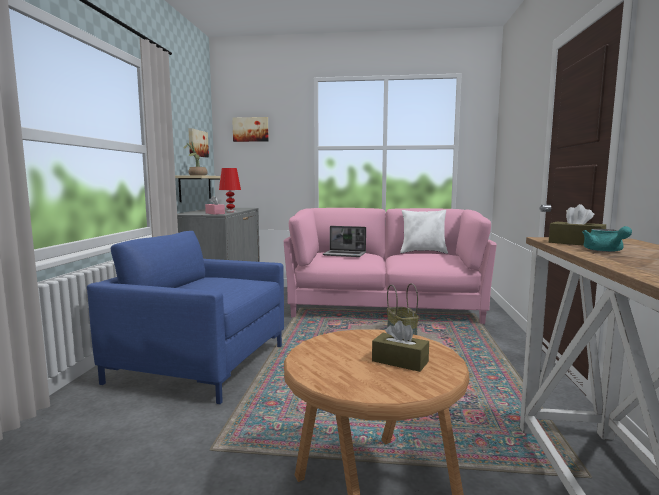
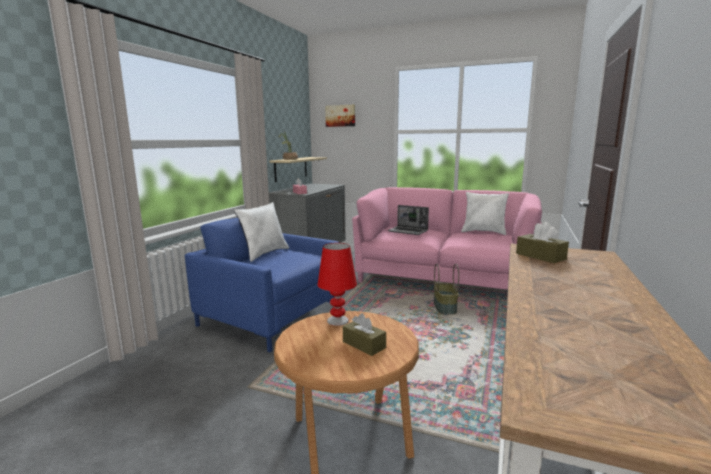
camera: 15 degrees right, 5 degrees up
picture [188,128,209,157] -> none
red table lamp [219,168,241,212] -> red table lamp moved to [317,243,357,326]
turquoise teapot [582,226,632,252] -> none
none -> white pillow [234,202,289,262]

